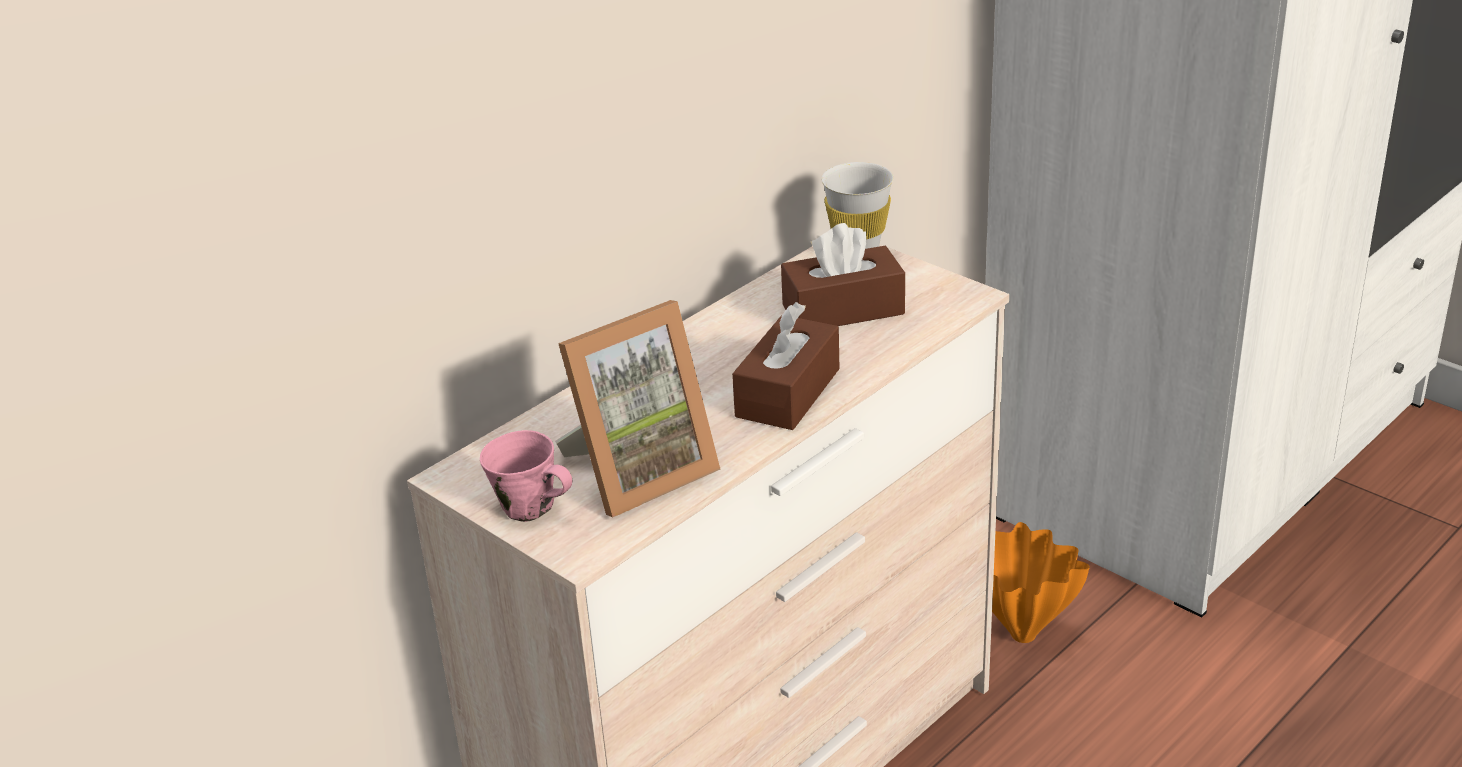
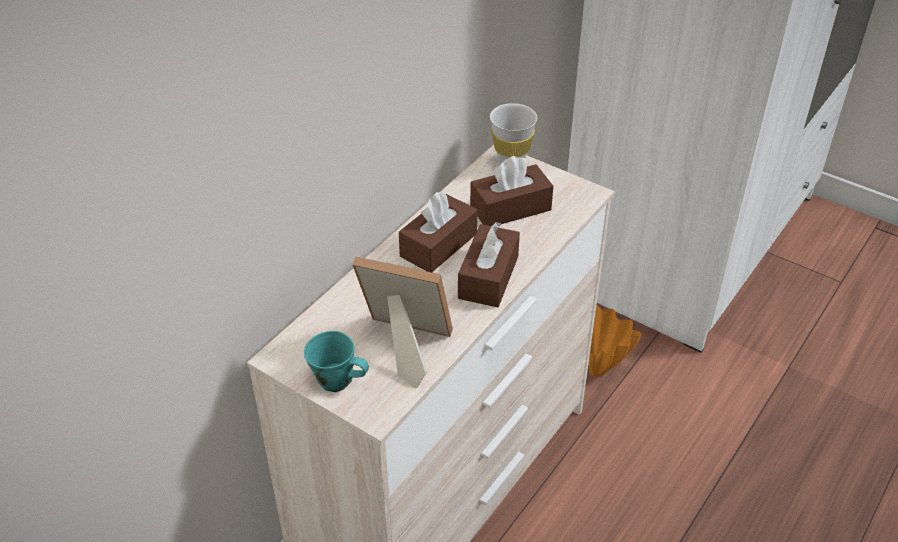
camera: 10 degrees left, 10 degrees up
pink mug [480,430,572,522] -> turquoise mug [304,331,369,392]
picture frame [555,300,721,517] -> picture frame turned 120 degrees counterclockwise [352,256,453,389]
none -> brown tissue box [399,191,478,272]

